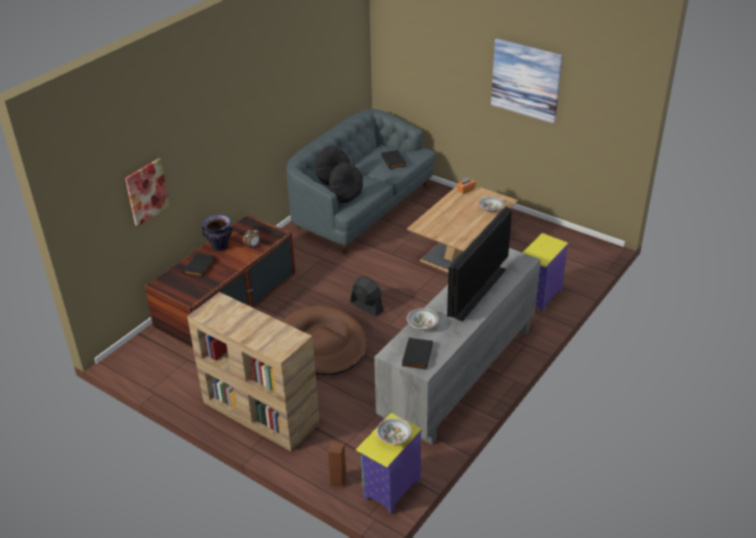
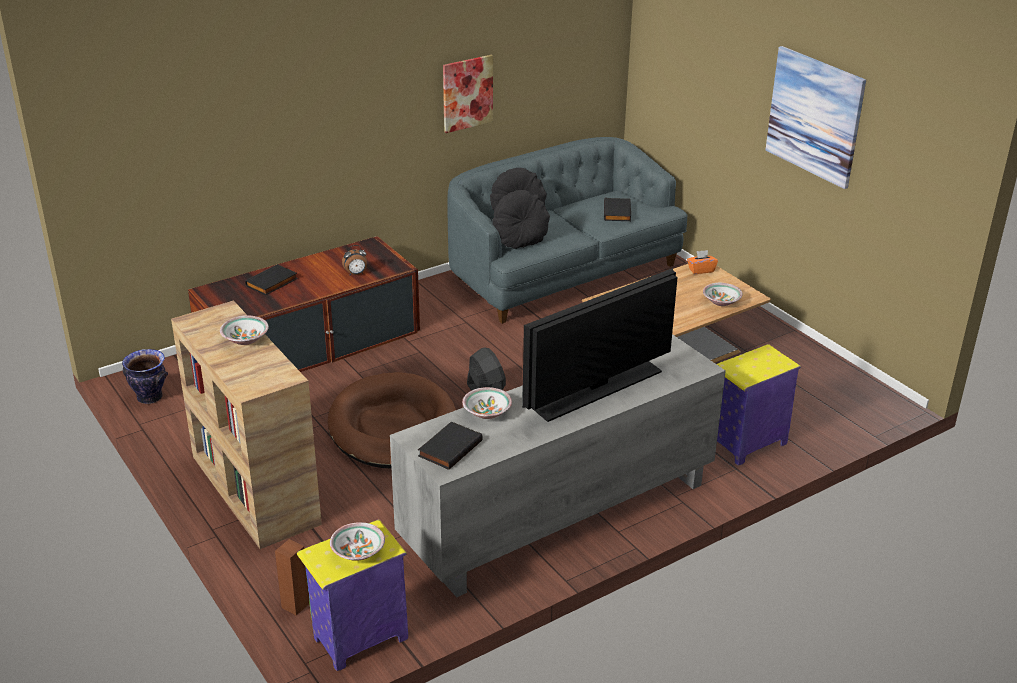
camera: 20 degrees right, 5 degrees down
picture [125,158,170,227] -> picture moved to [443,55,493,133]
vase [202,215,233,252] -> vase moved to [122,349,168,404]
none -> bowl [220,315,269,345]

